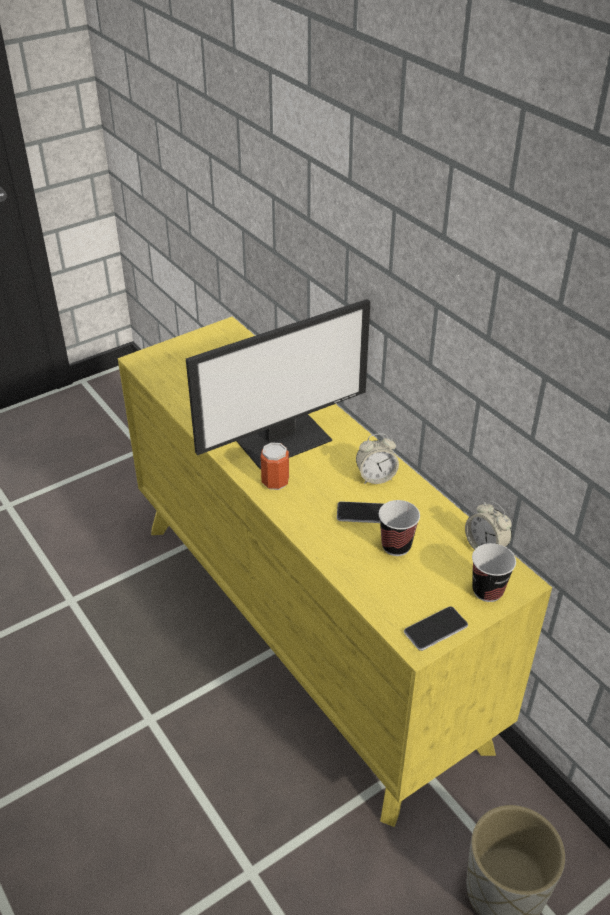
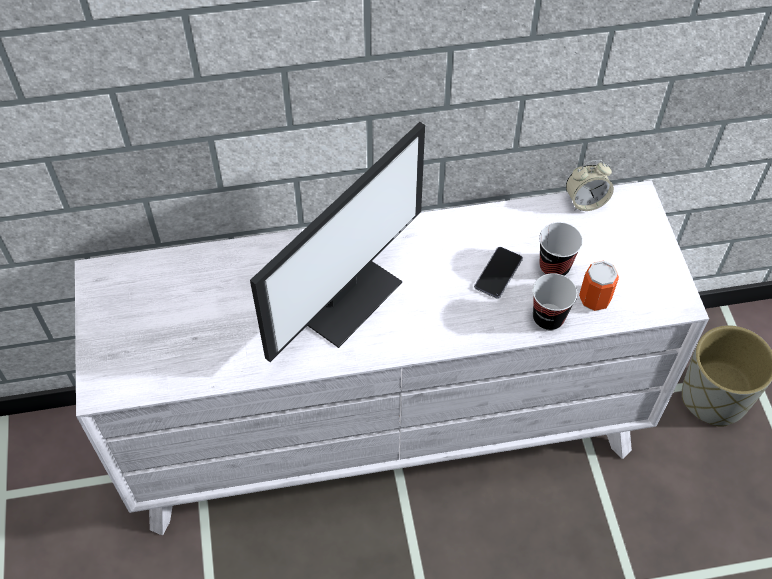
camera: 65 degrees left, 15 degrees up
yellow dresser [118,316,552,827] -> white dresser [75,180,709,535]
monitor [186,299,370,469] -> monitor turned 45 degrees clockwise [250,122,425,362]
can [261,442,289,490] -> can moved to [579,261,619,311]
alarm clock [356,433,399,484] -> none
phone [404,606,468,651] -> none
cup [472,543,516,602] -> cup moved to [533,273,577,331]

